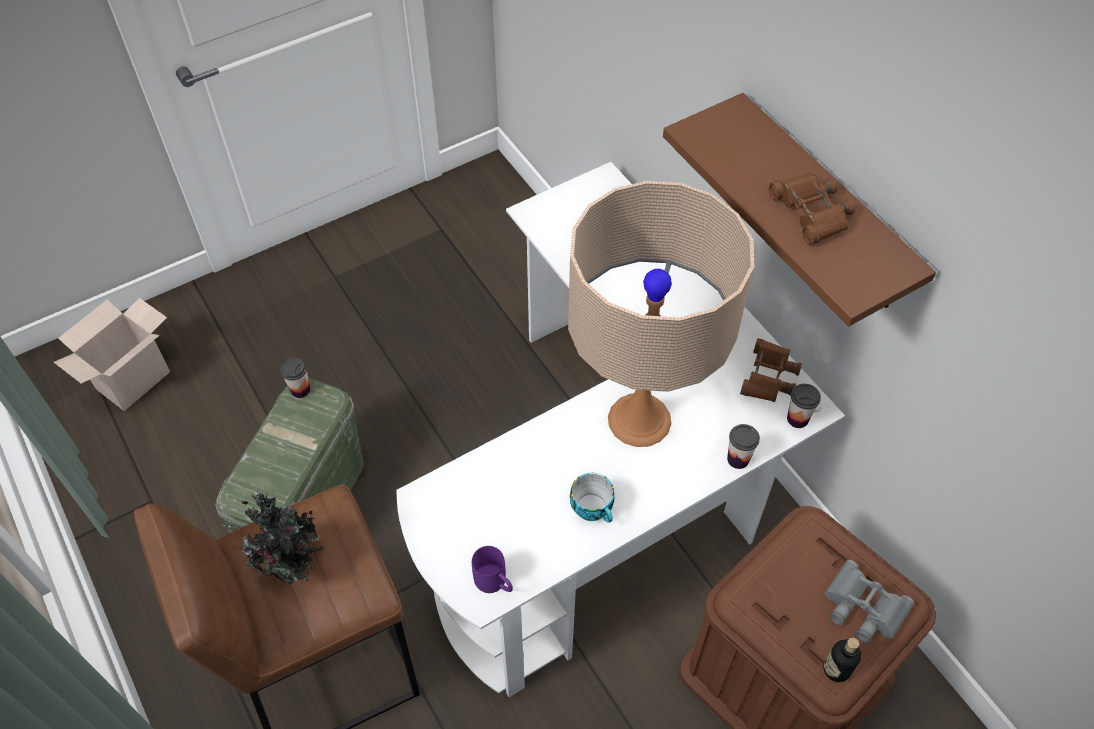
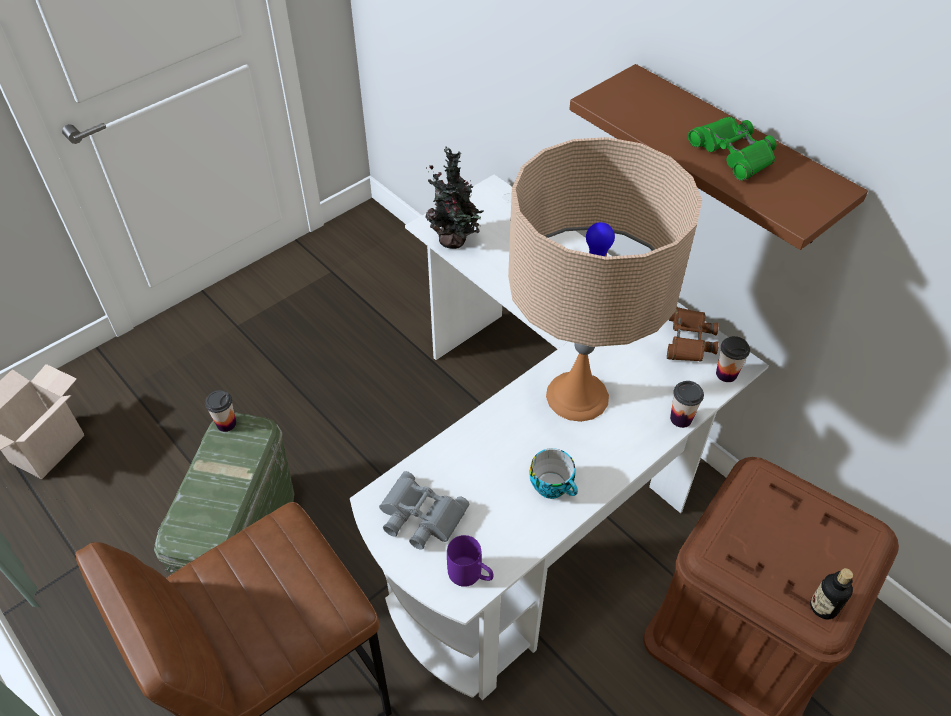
camera: 10 degrees left, 5 degrees down
potted plant [240,486,324,584] -> potted plant moved to [425,147,484,249]
brown binoculars [769,173,855,245] -> green binoculars [688,117,776,181]
grey binoculars [824,560,914,643] -> grey binoculars moved to [379,471,469,550]

